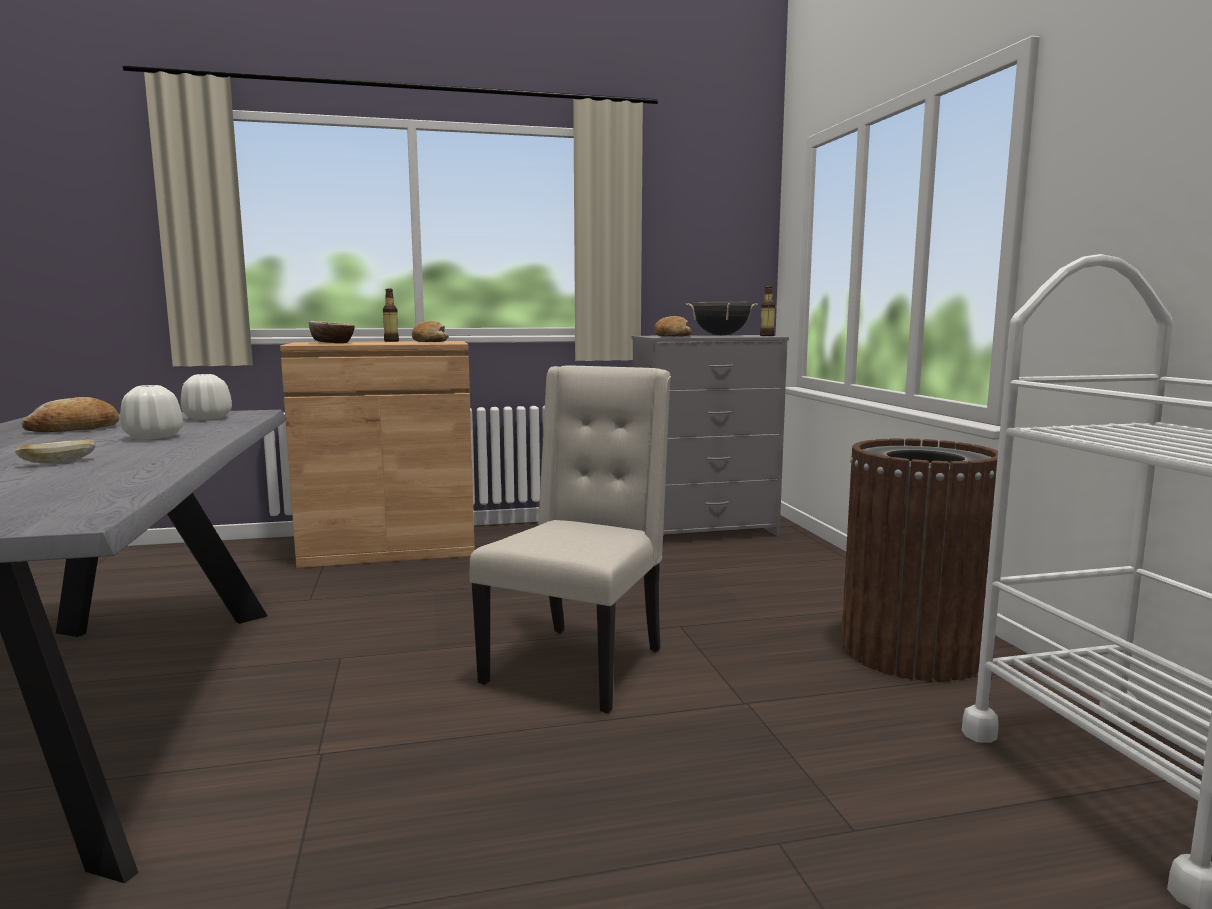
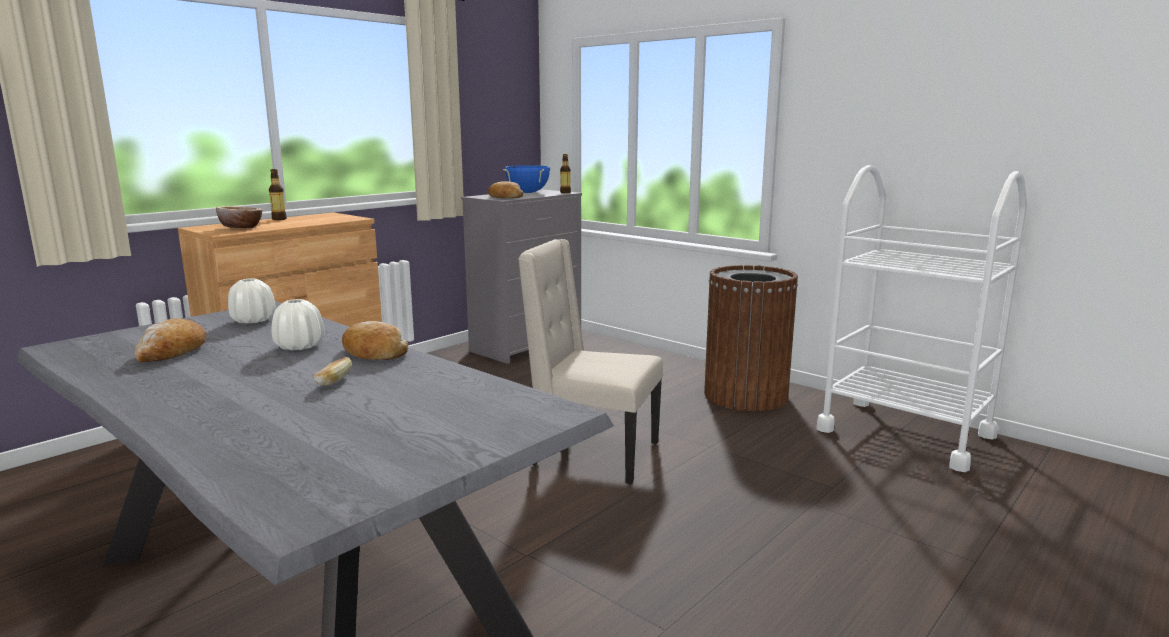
camera: 35 degrees left, 5 degrees up
bread [412,321,449,342] -> bread moved to [342,321,408,360]
beige chair [470,365,671,713] -> beige chair turned 60 degrees counterclockwise [518,239,663,484]
black cooking pot [686,302,758,335] -> blue cooking pot [503,165,551,193]

